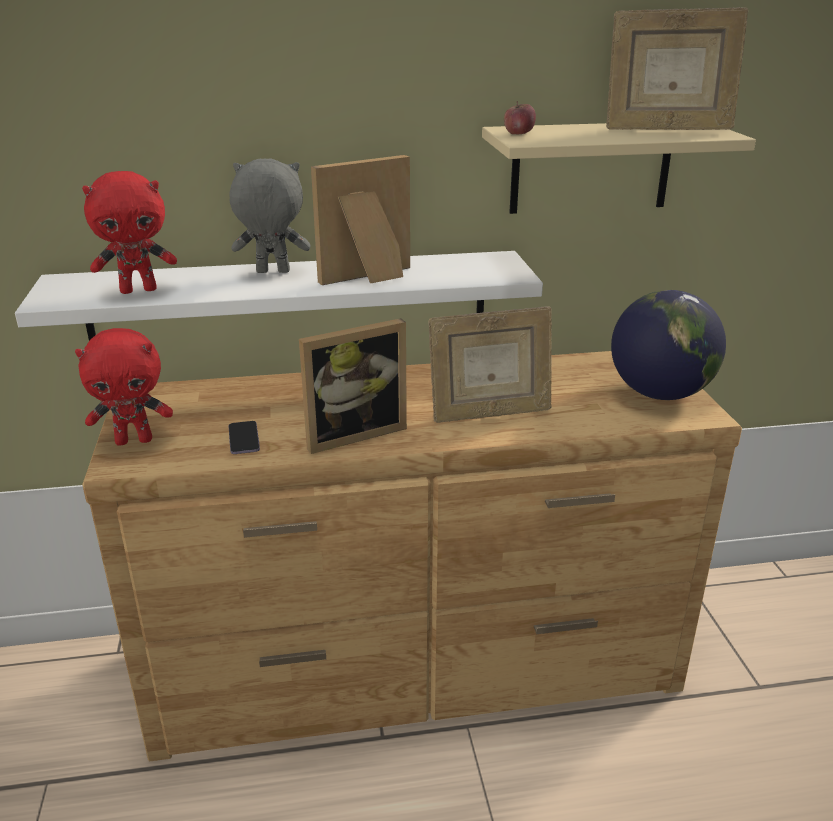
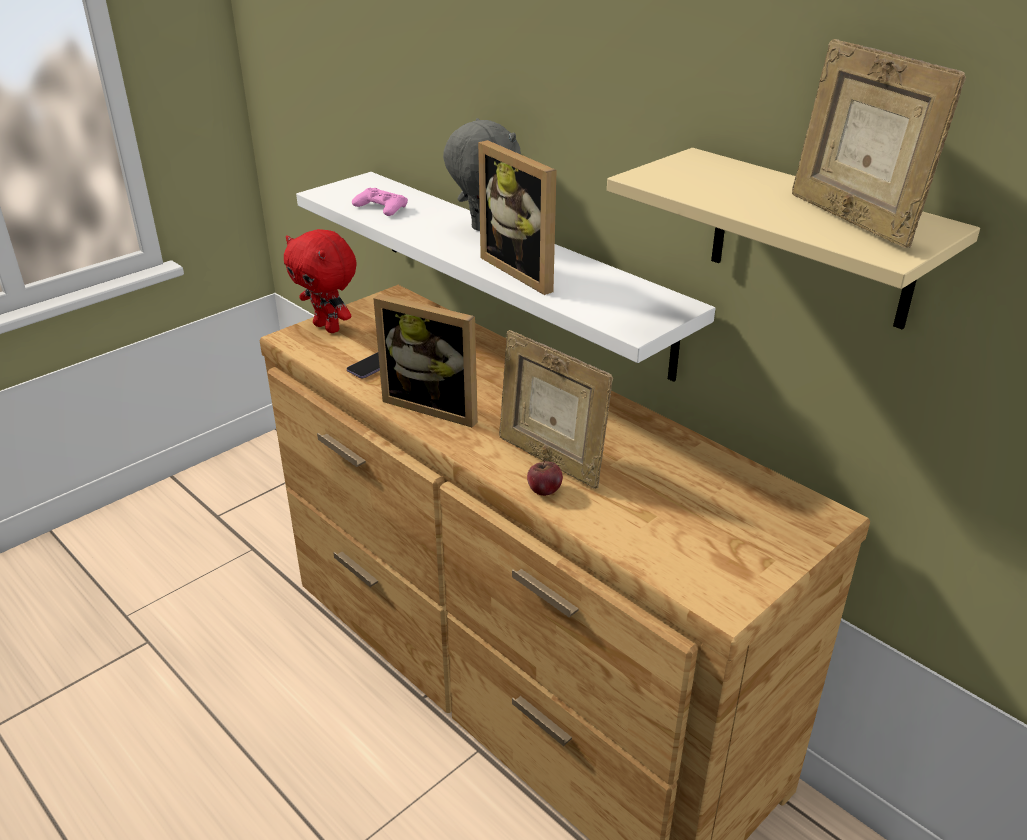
camera: 55 degrees right, 5 degrees up
red plush toy [82,171,177,294] -> pink game controller [352,188,408,216]
picture frame [311,155,410,285] -> picture frame turned 150 degrees counterclockwise [478,140,557,295]
apple [504,101,536,134] -> apple moved to [527,460,563,496]
globe [611,290,726,400] -> none

